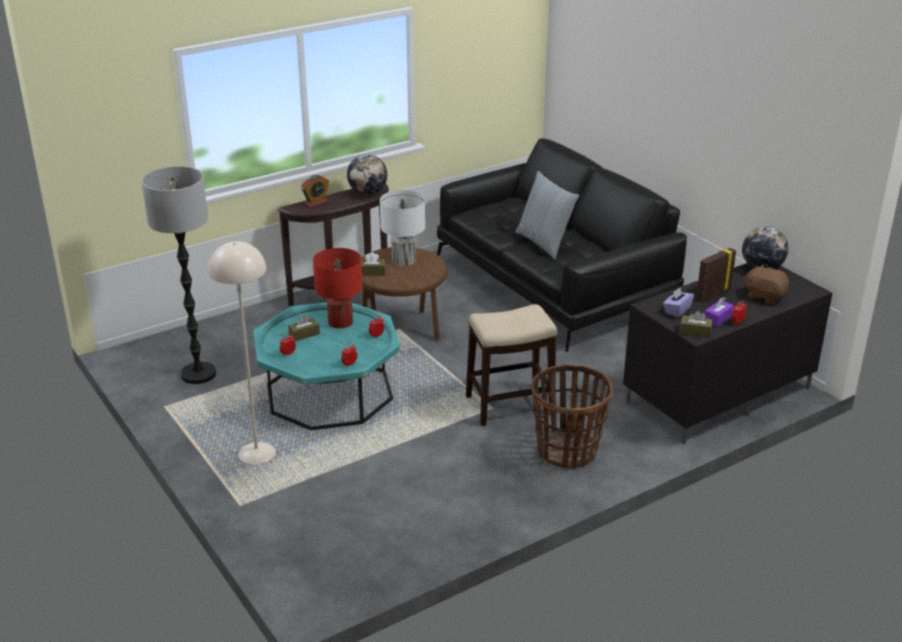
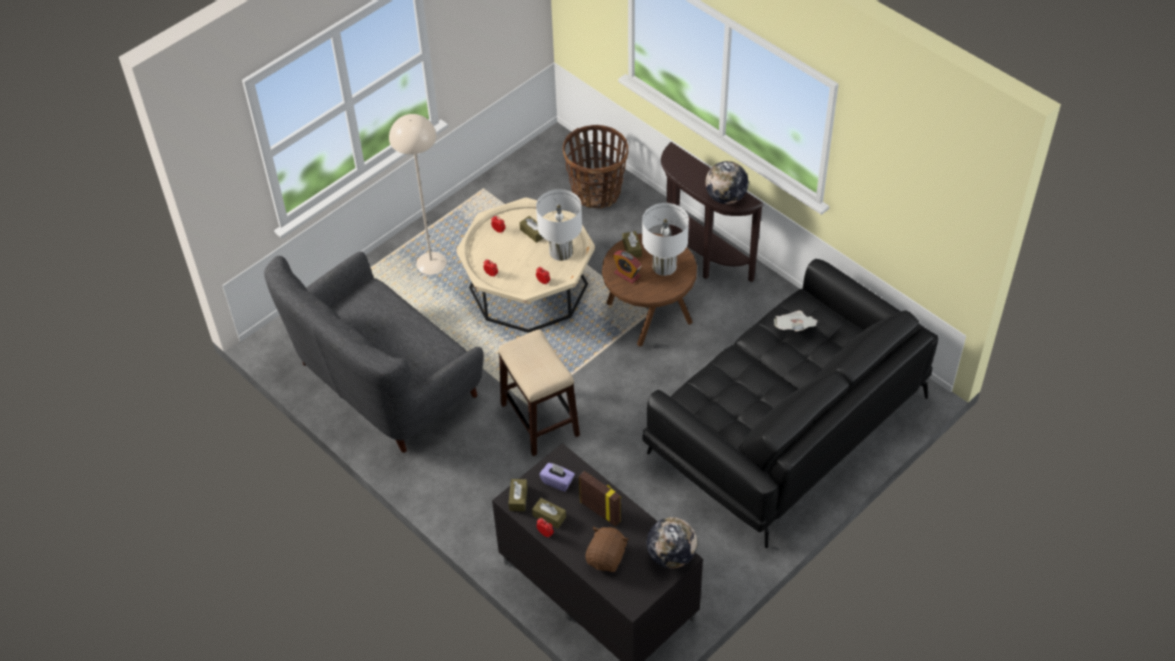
camera: 80 degrees right, 20 degrees up
floor lamp [142,166,216,384] -> none
turquoise coffee table [253,302,400,430] -> beige coffee table [456,197,595,333]
alarm clock [301,175,329,208] -> alarm clock moved to [613,250,641,284]
red table lamp [313,248,363,329] -> white table lamp [536,189,582,261]
pillow [516,171,579,259] -> none
basket [531,365,613,469] -> basket moved to [563,125,628,209]
purple tissue box [704,297,734,327] -> brown tissue box [532,498,566,529]
none -> grey sofa [264,251,484,453]
none -> newspaper [774,311,818,331]

